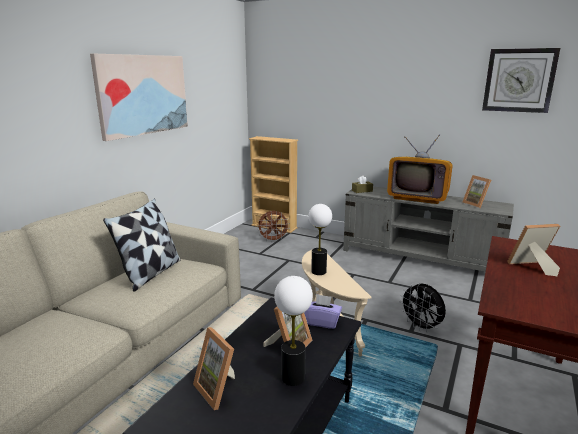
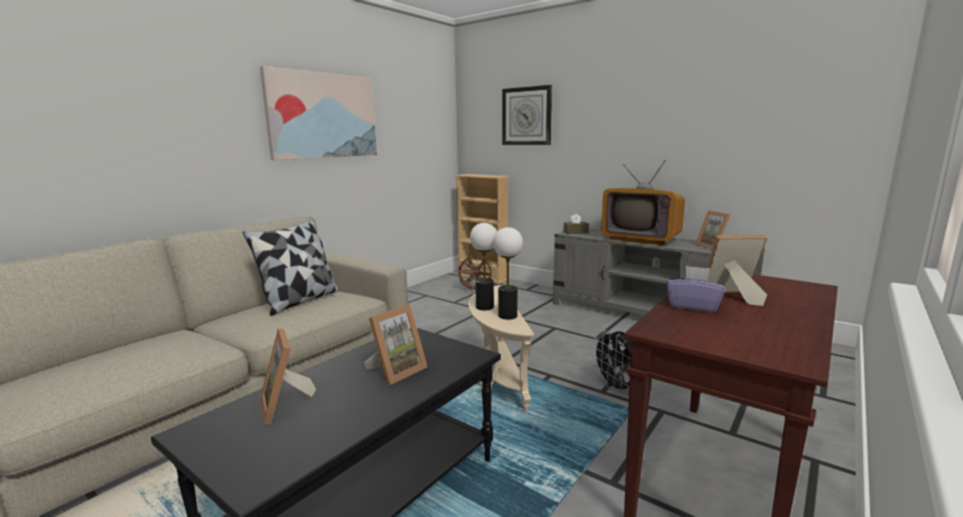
camera: 10 degrees right, 5 degrees down
table lamp [274,276,313,386] -> table lamp moved to [493,227,523,320]
purple tissue box [304,294,342,329] -> purple tissue box moved to [667,266,725,312]
wall clock [482,48,560,113] -> wall clock moved to [502,85,552,145]

